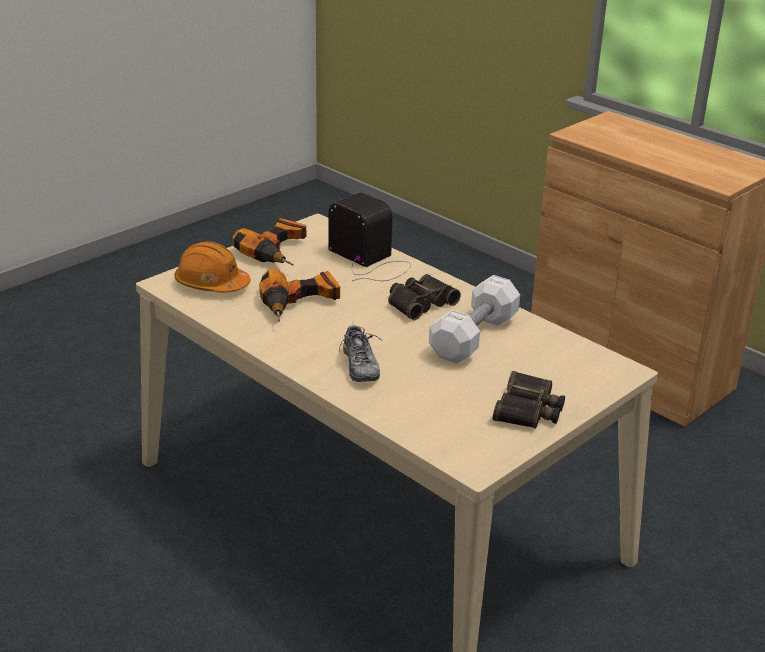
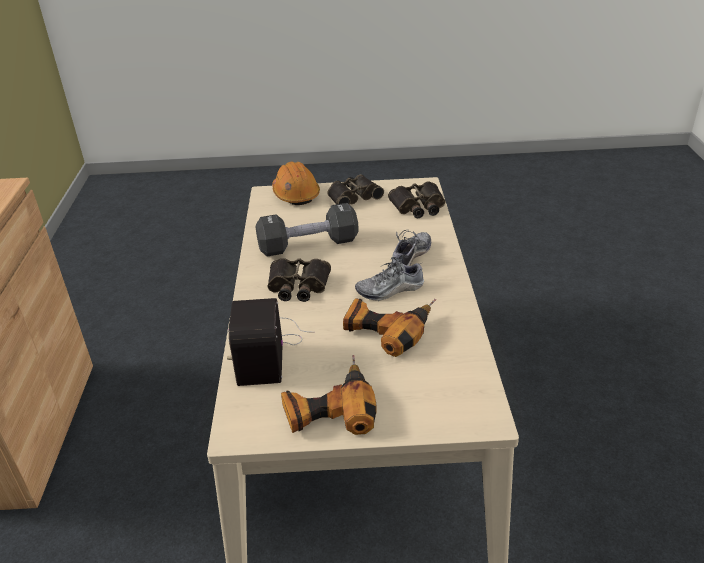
camera: 135 degrees left, 5 degrees up
orange hard hat [174,241,251,293] -> orange hard hat moved to [272,162,320,205]
white dumbbell [429,275,520,364] -> black dumbbell [256,203,359,257]
none -> shoe [355,257,424,301]
none -> binoculars [388,181,445,218]

